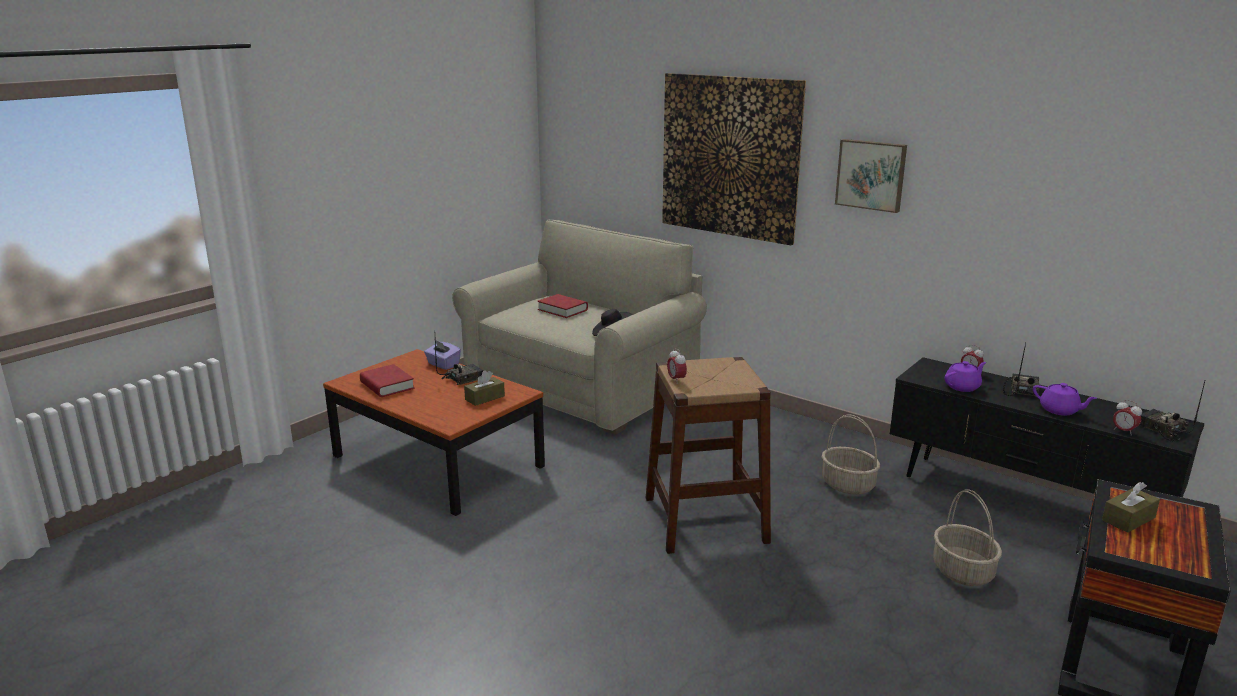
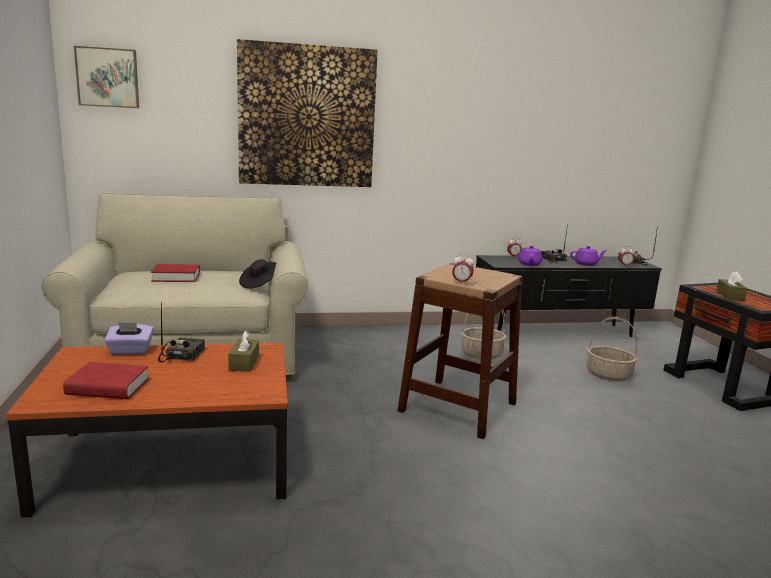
camera: 50 degrees left, 5 degrees down
picture [835,139,907,213] -> picture moved to [74,46,139,108]

